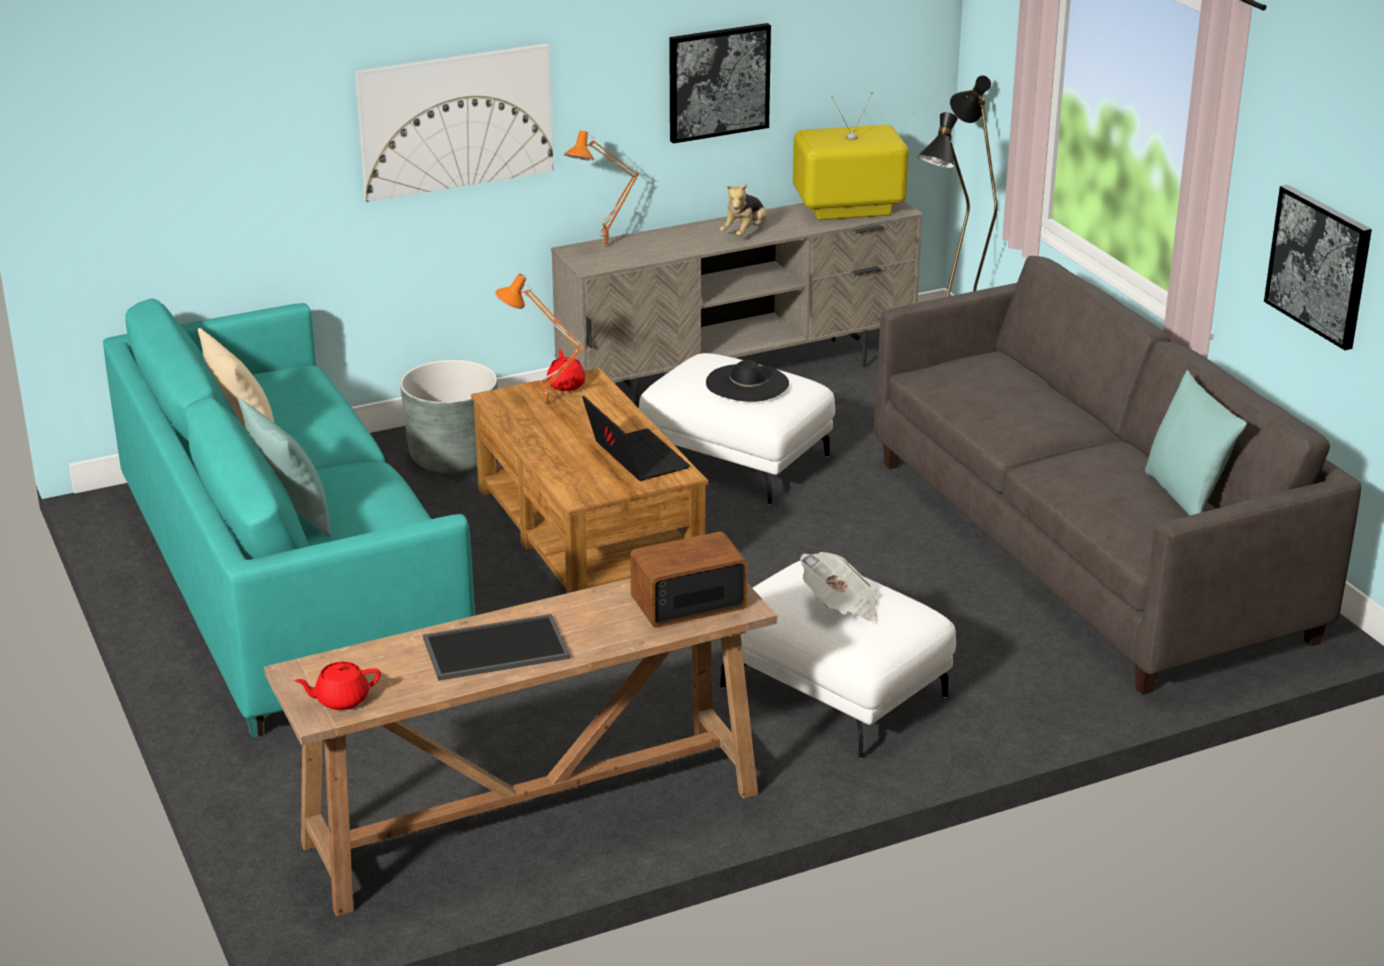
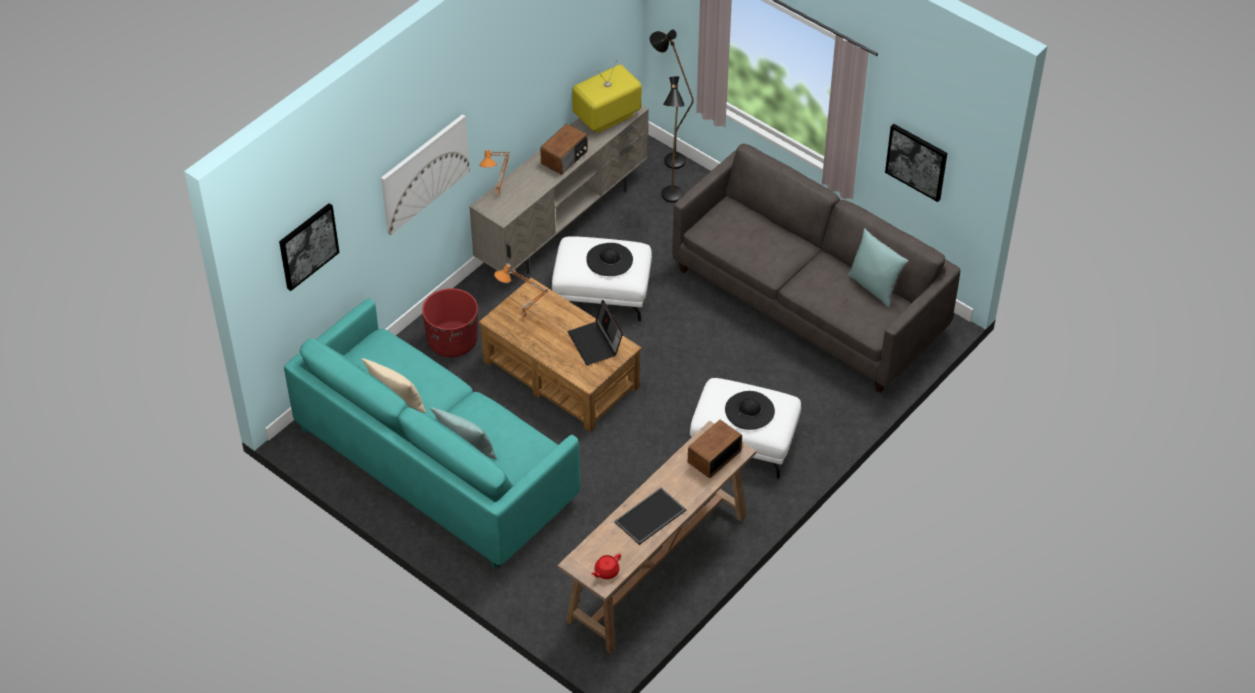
camera: 25 degrees left, 20 degrees up
grey planter [400,360,497,473] -> red planter [422,288,478,357]
red teapot [547,349,586,391] -> none
laptop [582,395,690,481] -> laptop turned 150 degrees counterclockwise [568,300,623,365]
picture [669,23,771,144] -> picture moved to [279,203,339,291]
plush toy [720,183,767,236] -> radio [540,124,588,175]
newspaper [800,552,878,622] -> black hat [725,391,775,430]

